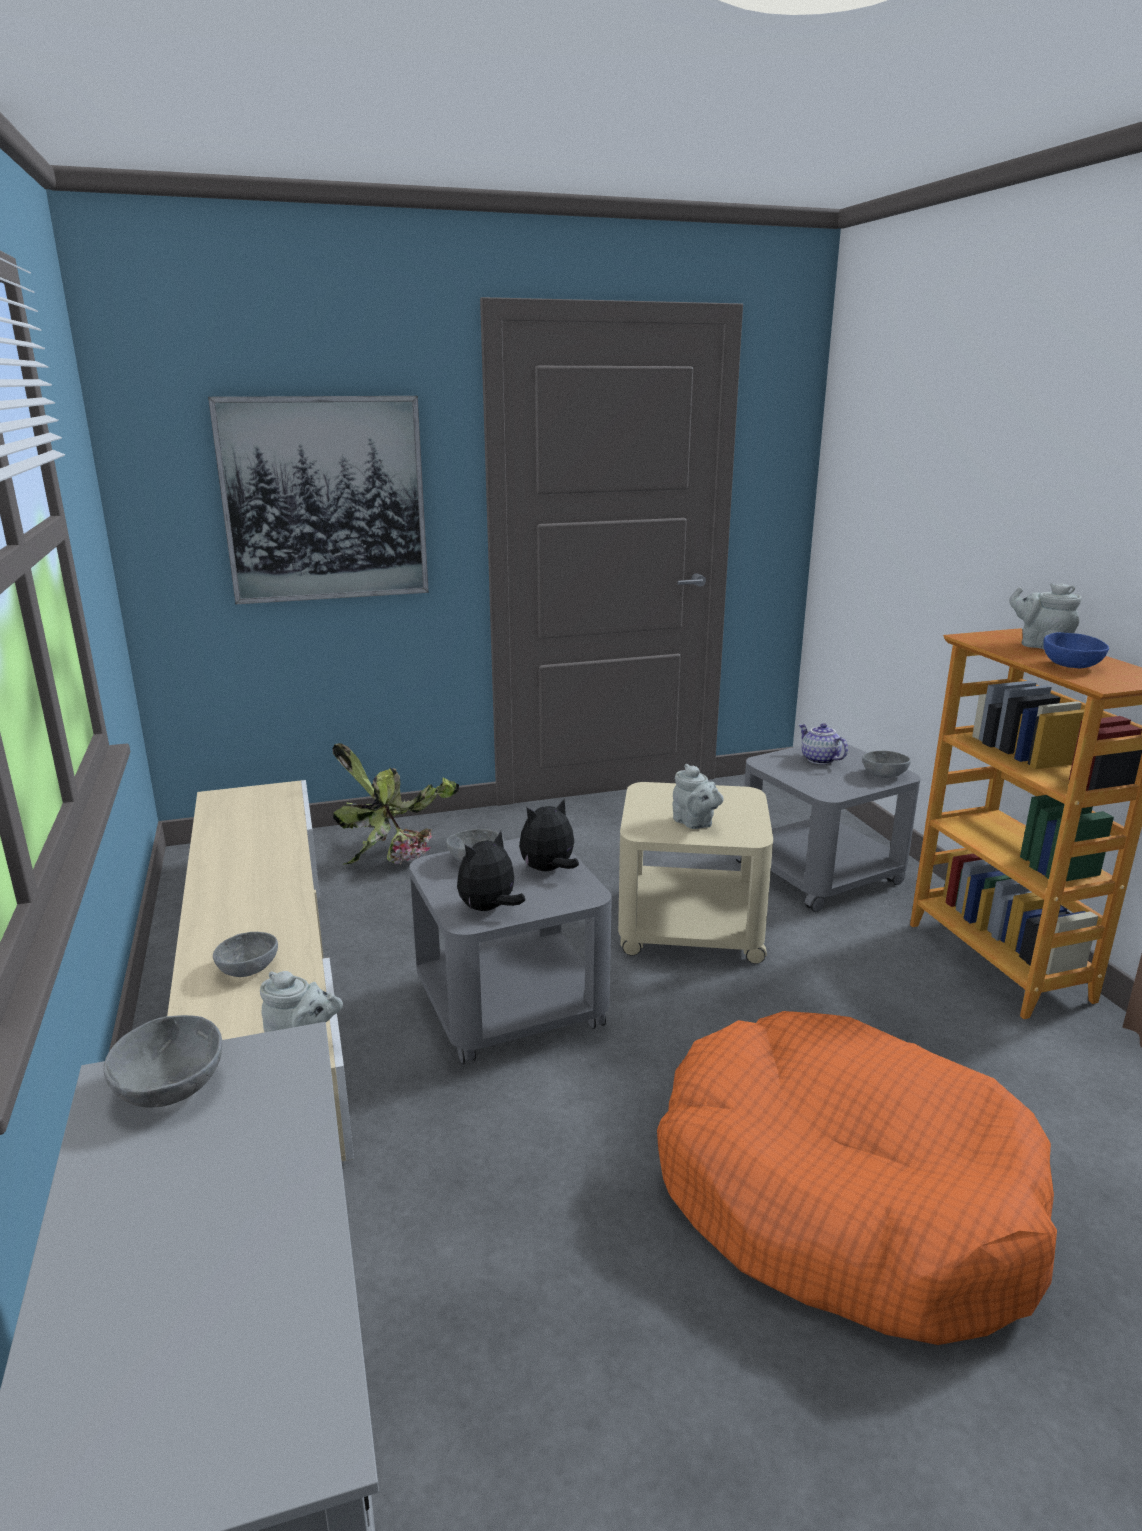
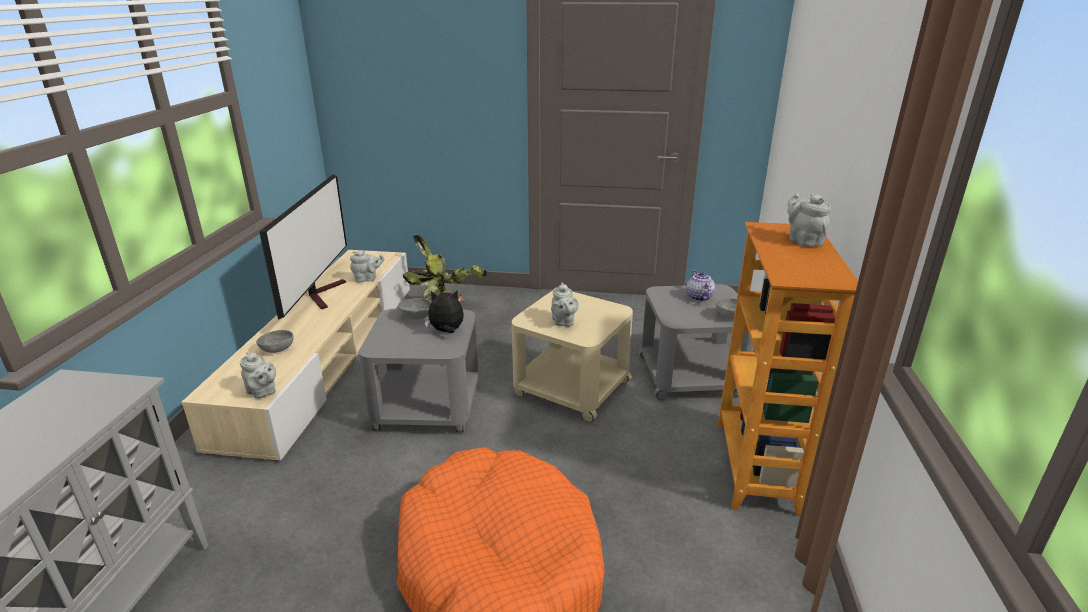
camera: 25 degrees right, 5 degrees up
grey bowl [104,1015,222,1108] -> none
picture [208,396,429,604] -> none
plush toy [457,831,525,911] -> none
blue bowl [1043,632,1109,668] -> none
none -> television [259,174,347,320]
none -> grey teapot [350,250,385,282]

